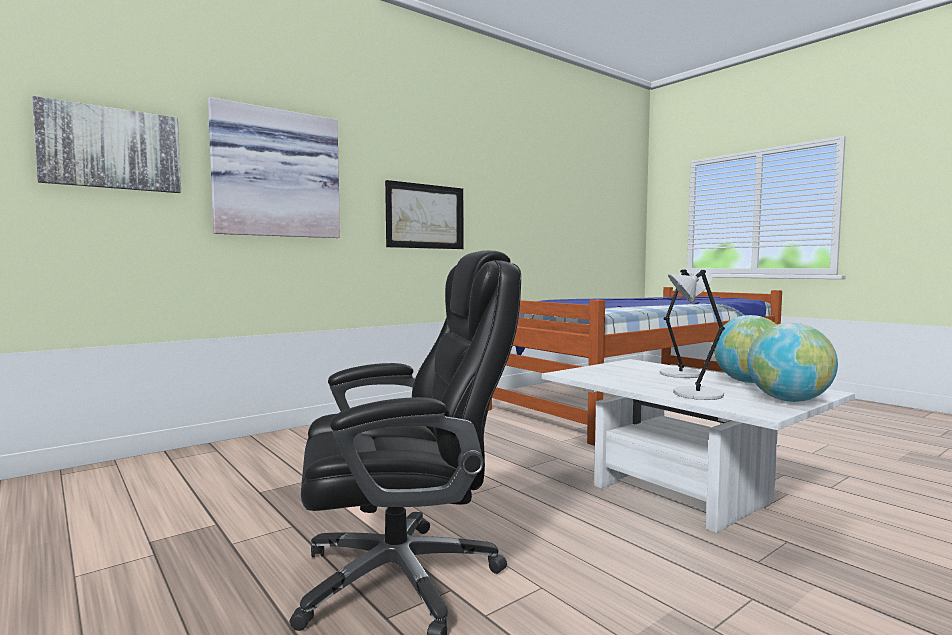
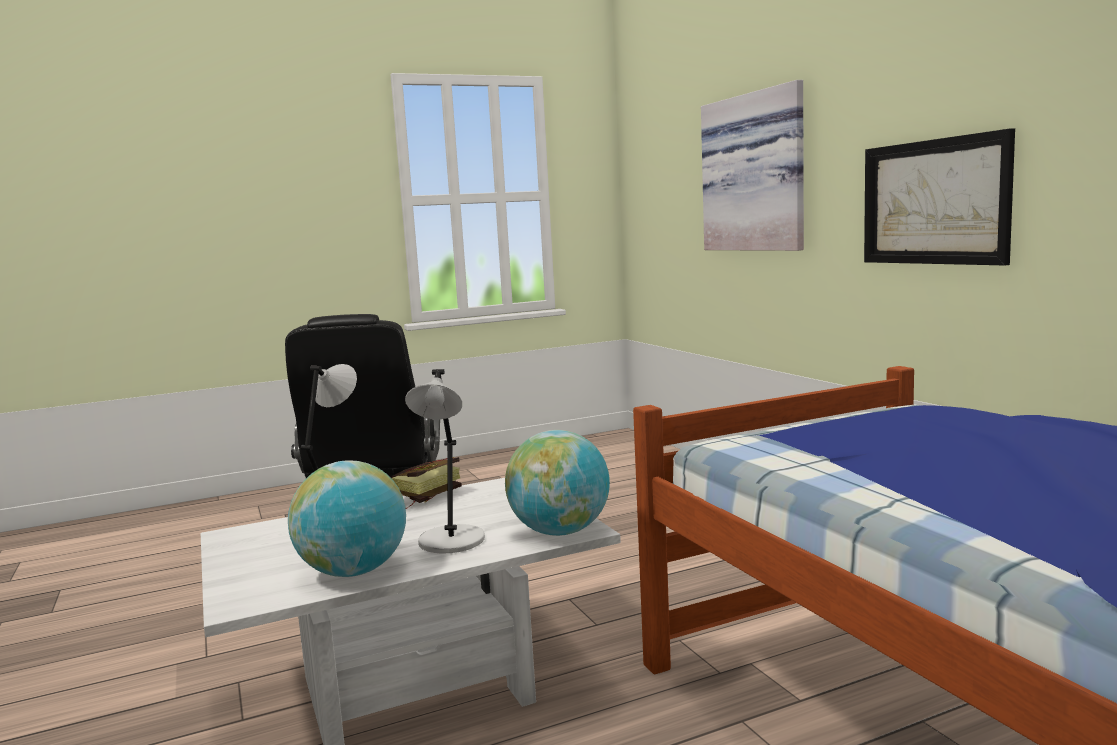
camera: 105 degrees right, 5 degrees up
picture [32,96,181,193] -> none
globe [747,323,838,402] -> globe moved to [505,430,610,536]
none -> book [390,457,461,509]

